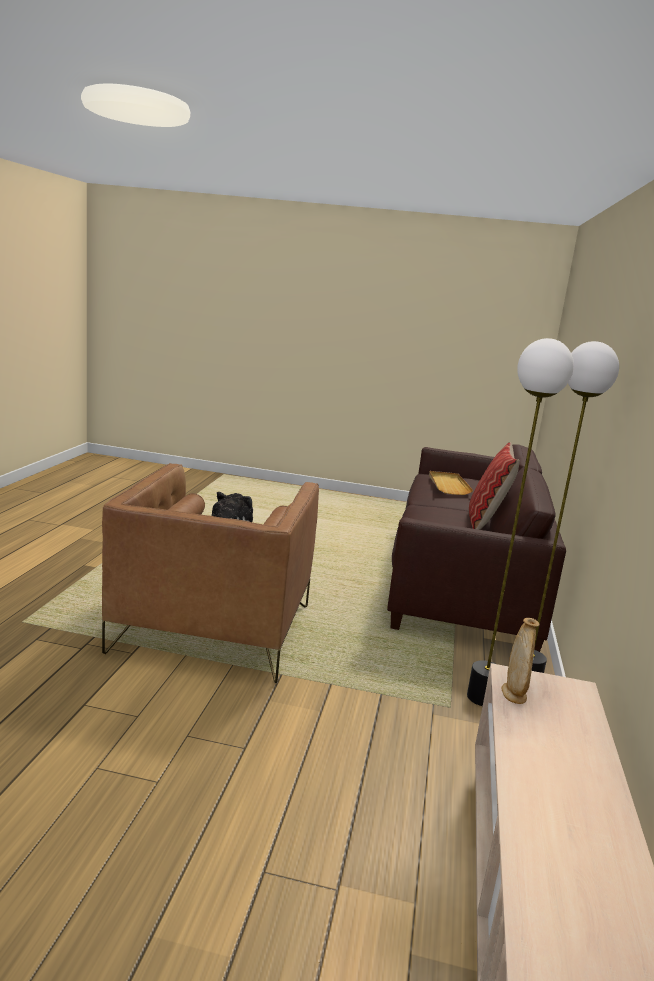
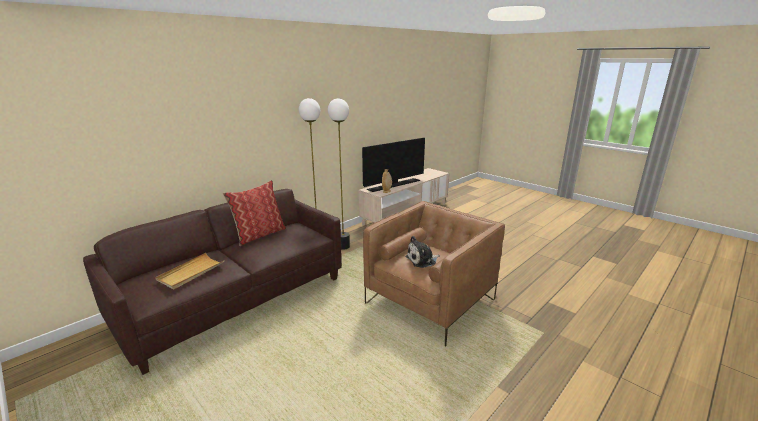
camera: 145 degrees left, 5 degrees up
none -> television [362,138,425,192]

